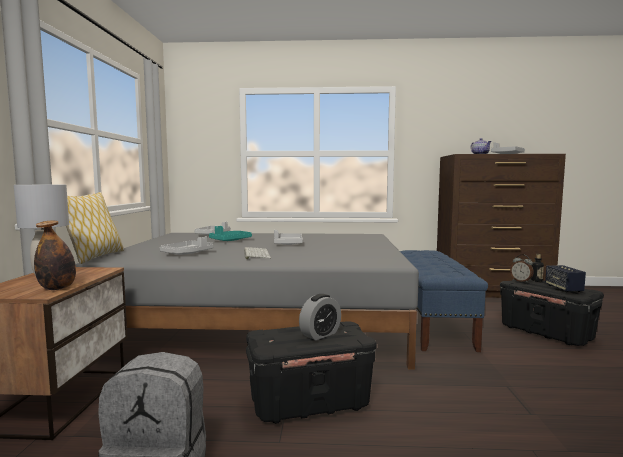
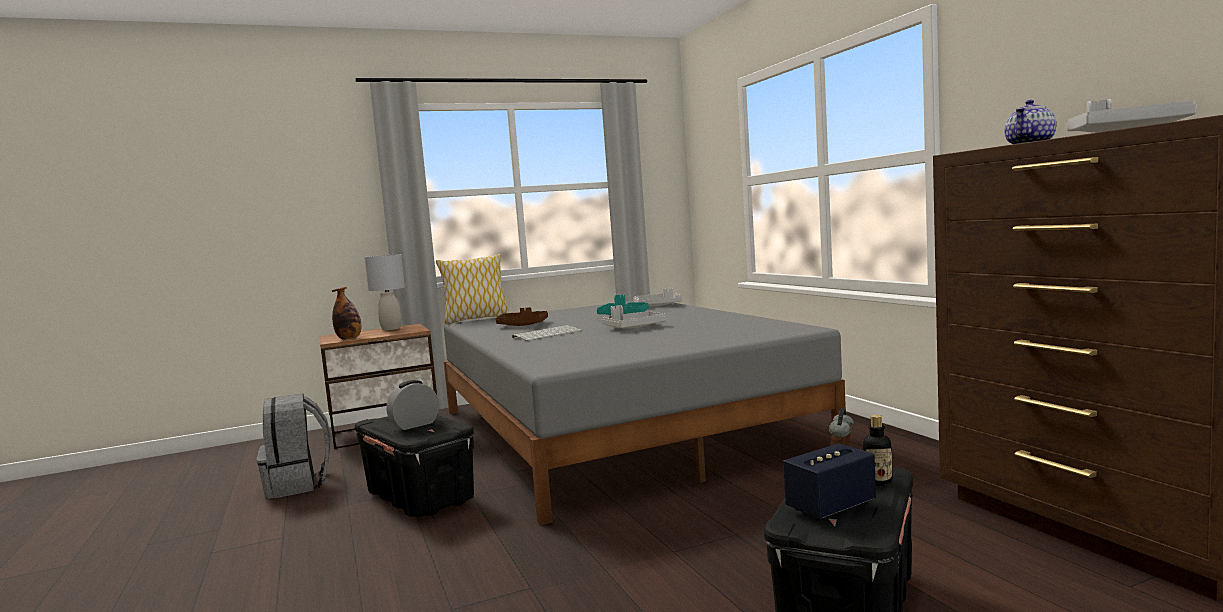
camera: 65 degrees right, 0 degrees up
grey tray [160,236,214,255] -> brown tray [496,307,548,326]
alarm clock [299,294,341,340] -> alarm clock turned 120 degrees clockwise [386,380,439,430]
blue bench [400,250,488,352] -> none

